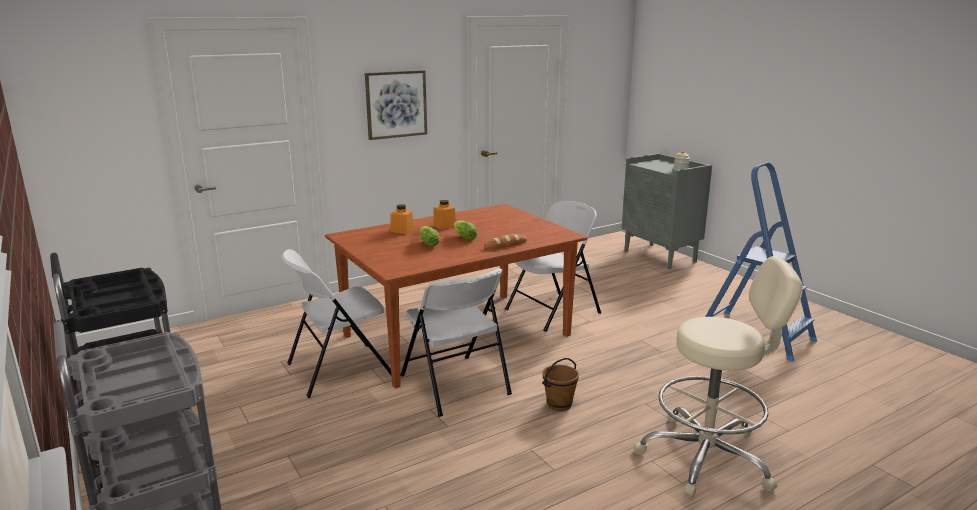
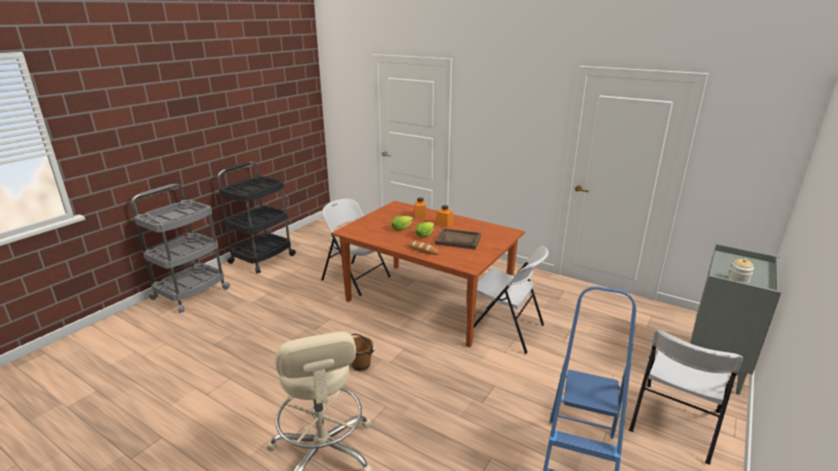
camera: 65 degrees right, 5 degrees up
picture [365,70,427,140] -> none
white chair [400,268,512,417] -> white chair moved to [629,330,743,465]
none -> brown tray [435,228,481,249]

